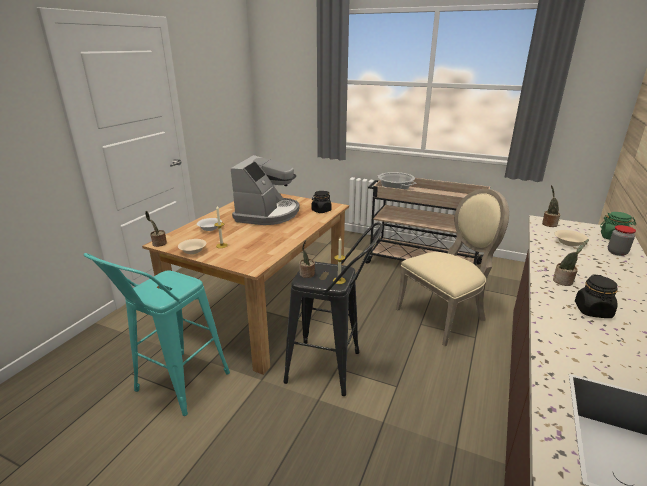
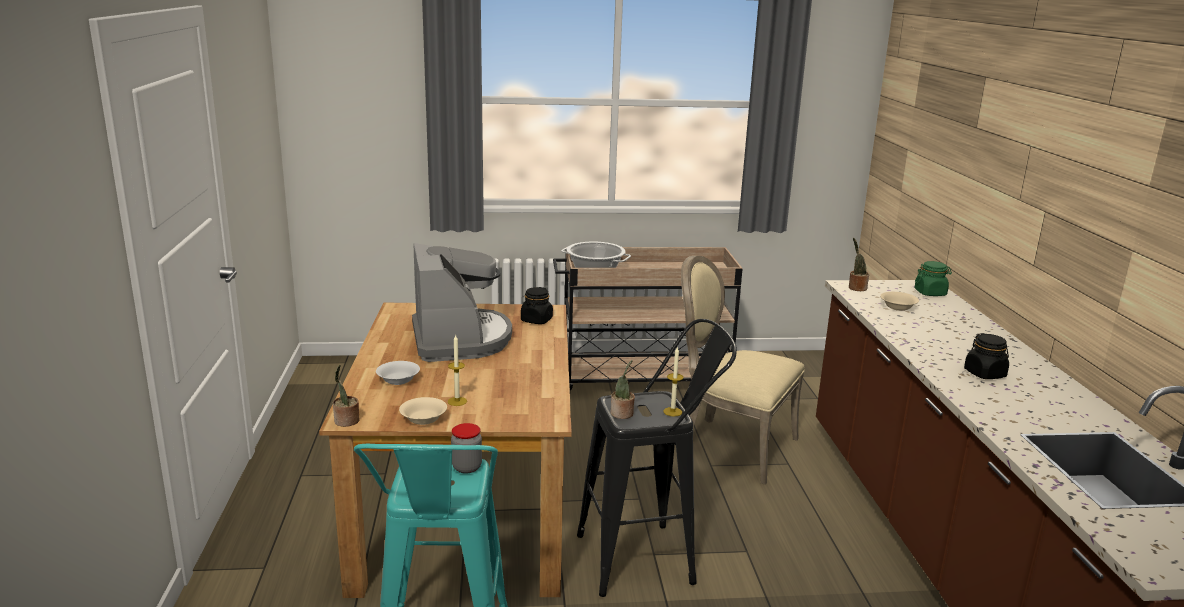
camera: 30 degrees left, 5 degrees down
beige chair [396,189,509,346] -> beige chair turned 90 degrees counterclockwise [681,256,804,485]
potted plant [553,239,589,286] -> none
jar [608,225,636,256] -> jar moved to [451,423,482,474]

